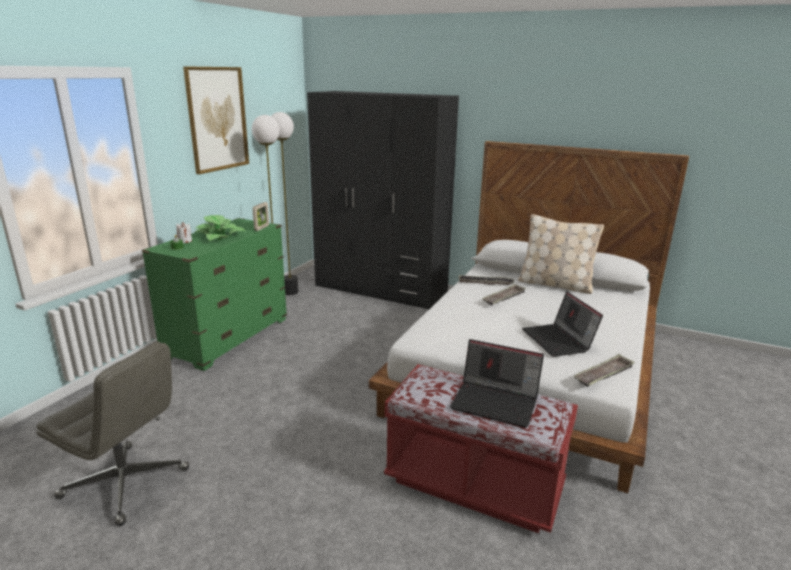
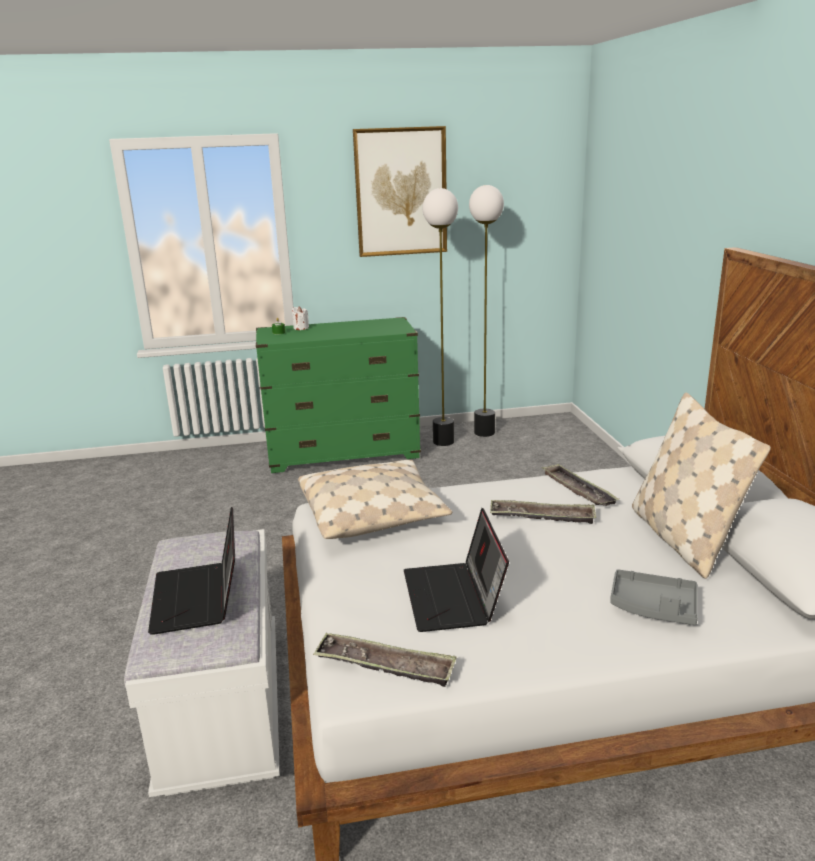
camera: 55 degrees right, 0 degrees up
grey office chair [36,342,189,526] -> none
potted plant [194,215,245,241] -> none
picture frame [253,202,269,231] -> none
black wardrobe [307,91,459,309] -> none
red bench [384,364,578,533] -> white bench [124,529,280,797]
laptop [522,291,603,357] -> laptop turned 45 degrees counterclockwise [404,508,509,632]
none -> beige pillow [298,460,452,539]
none -> grey tray [610,569,698,625]

